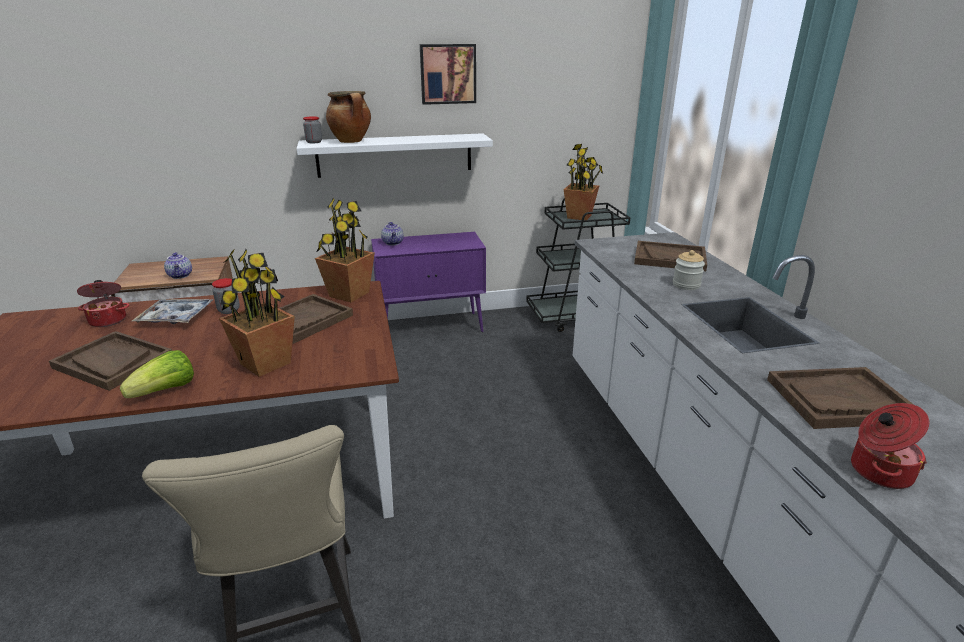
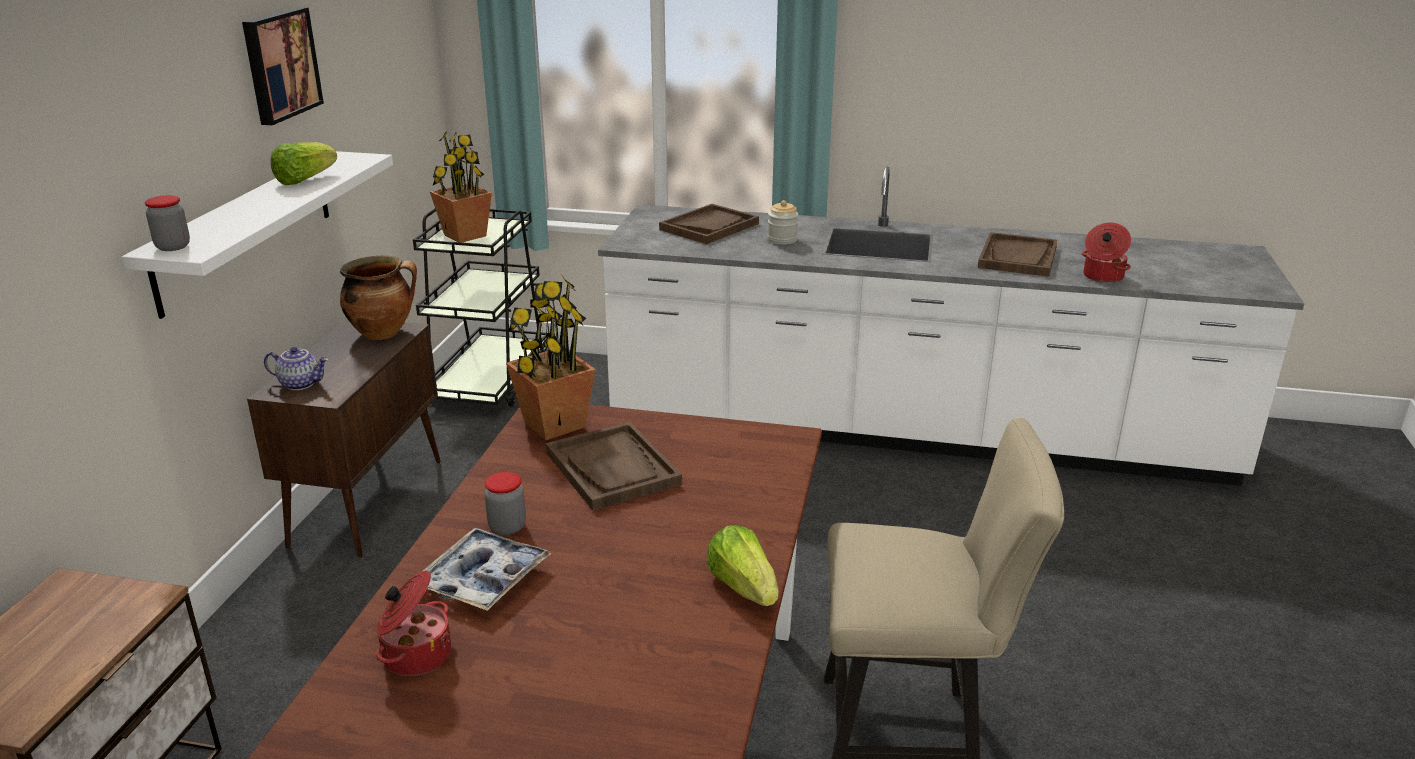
camera: 65 degrees left, 0 degrees up
brown tray [49,331,172,391] -> none
teapot [164,252,192,279] -> none
potted plant [219,249,295,377] -> none
cooking pot [326,91,371,143] -> cooking pot moved to [340,256,417,340]
purple cabinet [371,232,486,332] -> brown cabinet [247,319,441,558]
none -> lettuce [271,142,337,185]

